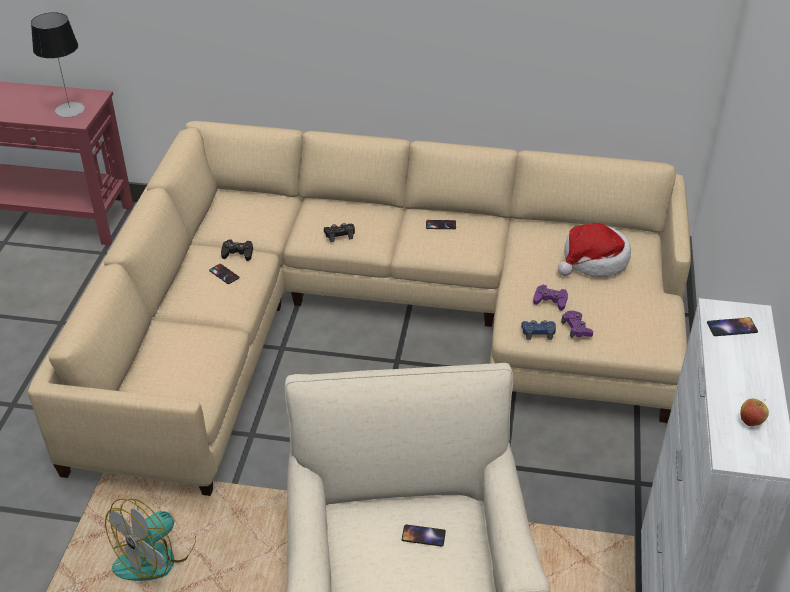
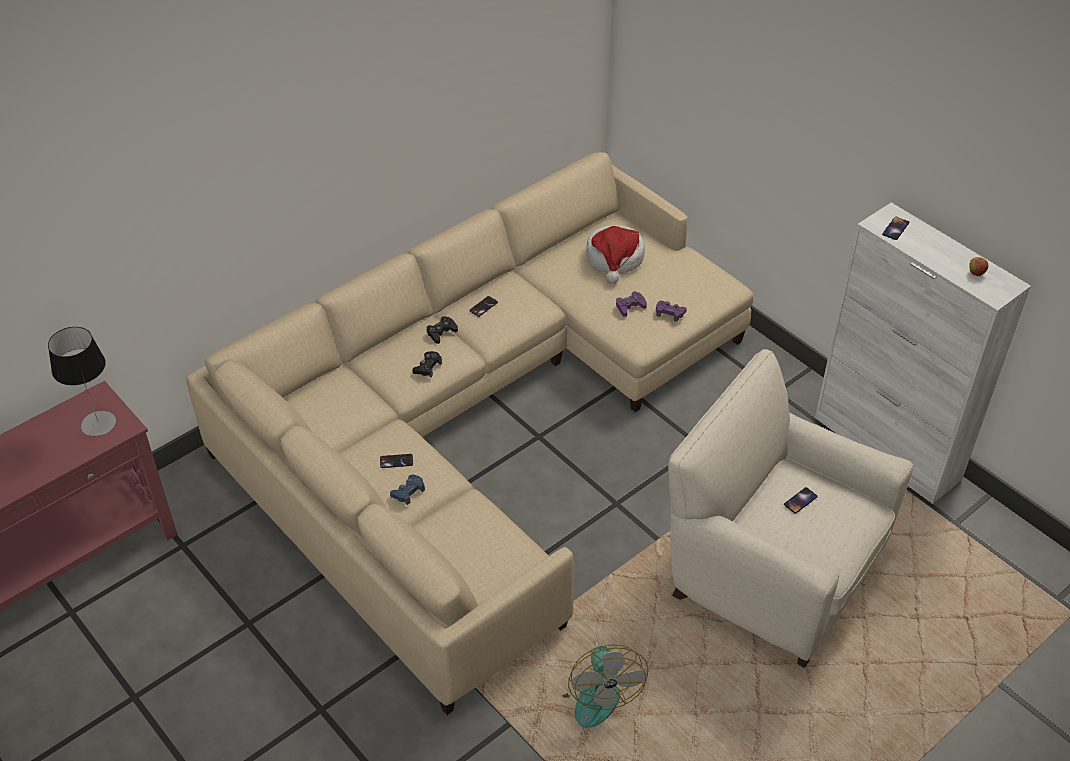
camera: 50 degrees left, 5 degrees up
black game controller [221,240,253,261] -> black game controller moved to [427,316,458,344]
blue game controller [521,320,556,340] -> blue game controller moved to [390,475,425,505]

